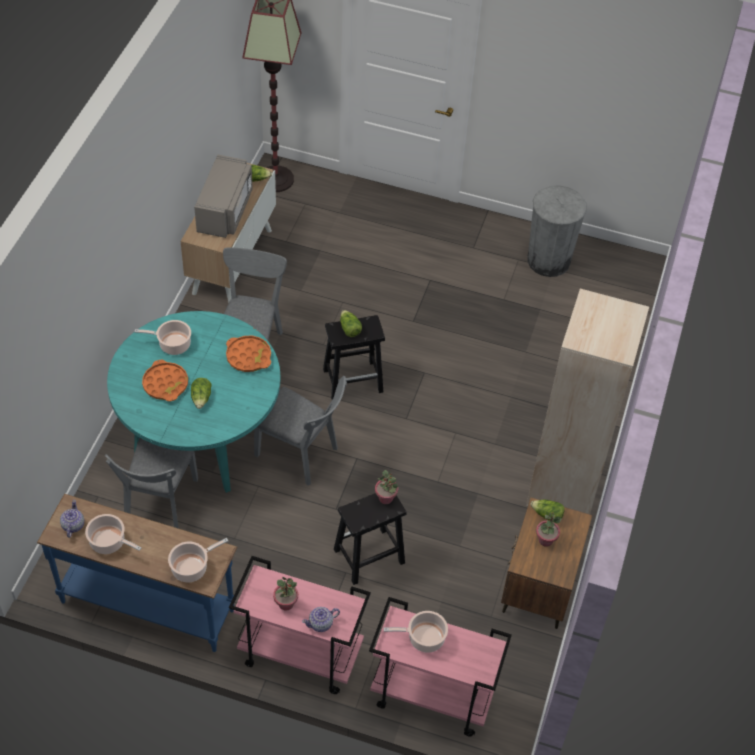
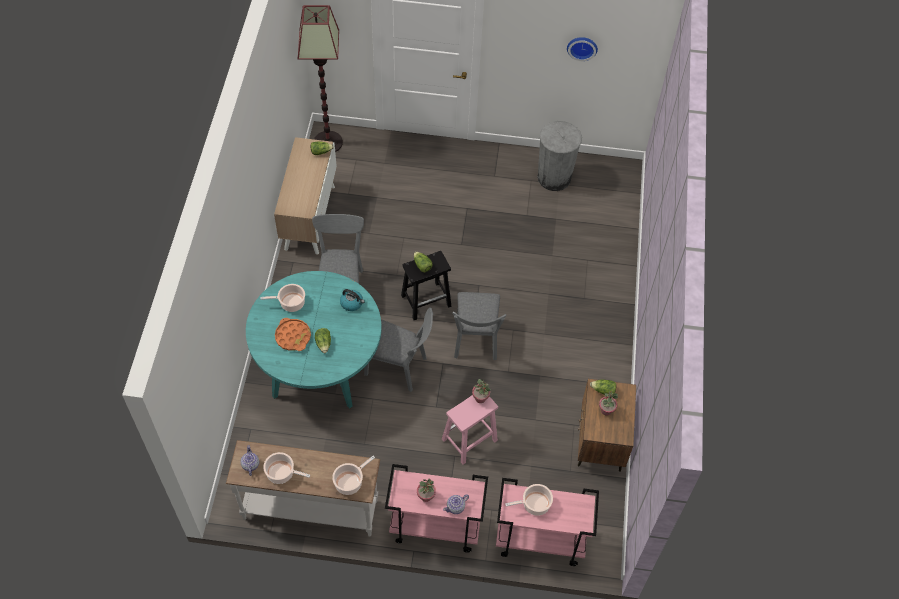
camera: 10 degrees left, 5 degrees up
blue console table [37,494,237,652] -> white console table [226,440,380,537]
grey chair [105,438,198,529] -> grey chair moved to [452,292,507,360]
grey microwave [194,155,253,238] -> none
orange tray [226,336,271,372] -> kettle [340,289,365,311]
black stool [334,493,406,585] -> pink stool [442,395,498,465]
beige bookcase [526,289,649,514] -> none
none -> wall clock [567,37,598,61]

